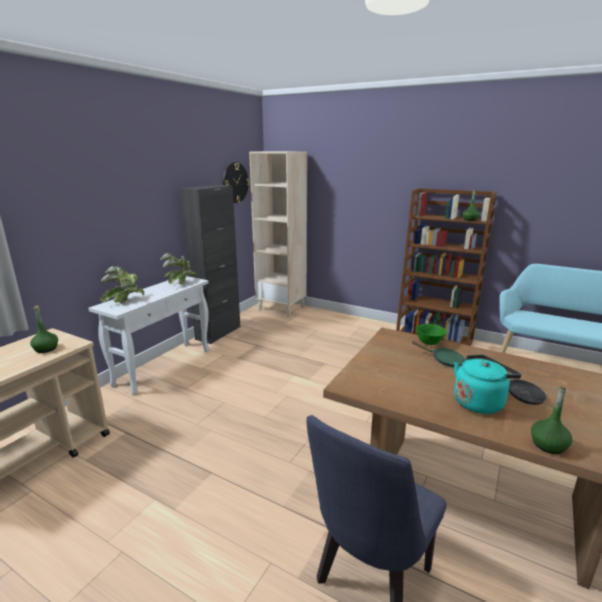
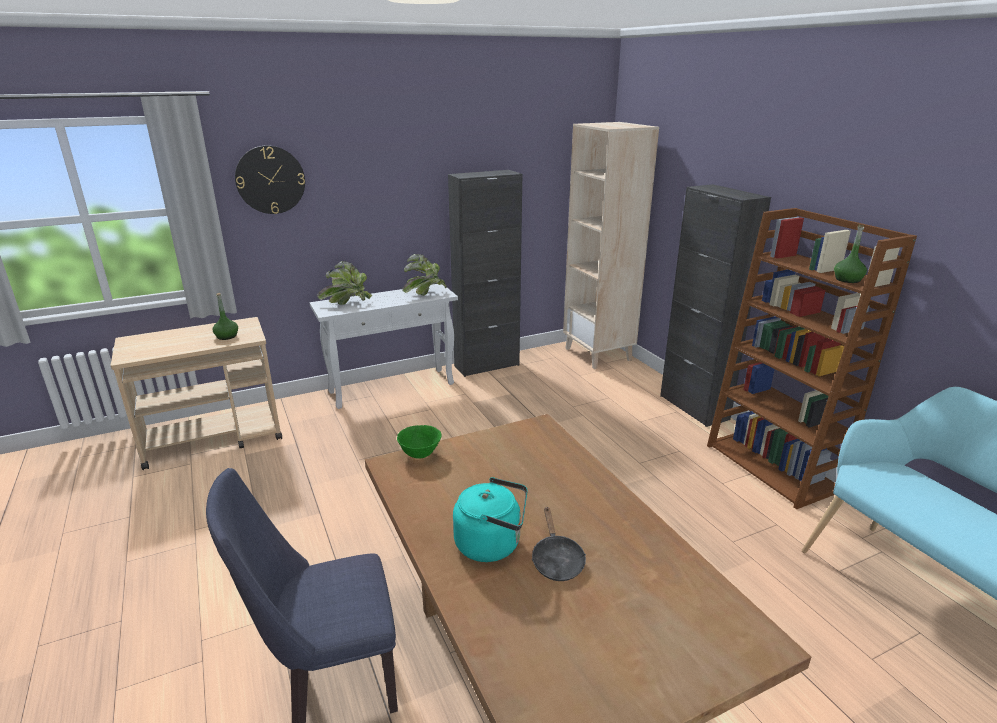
camera: 35 degrees right, 5 degrees up
wall clock [223,162,249,203] -> wall clock moved to [235,145,305,214]
green frying pan [412,341,465,367] -> none
green bowl [416,324,447,345] -> green bowl moved to [397,425,442,458]
green bottle [531,385,573,454] -> none
none -> black cabinet [660,184,771,427]

